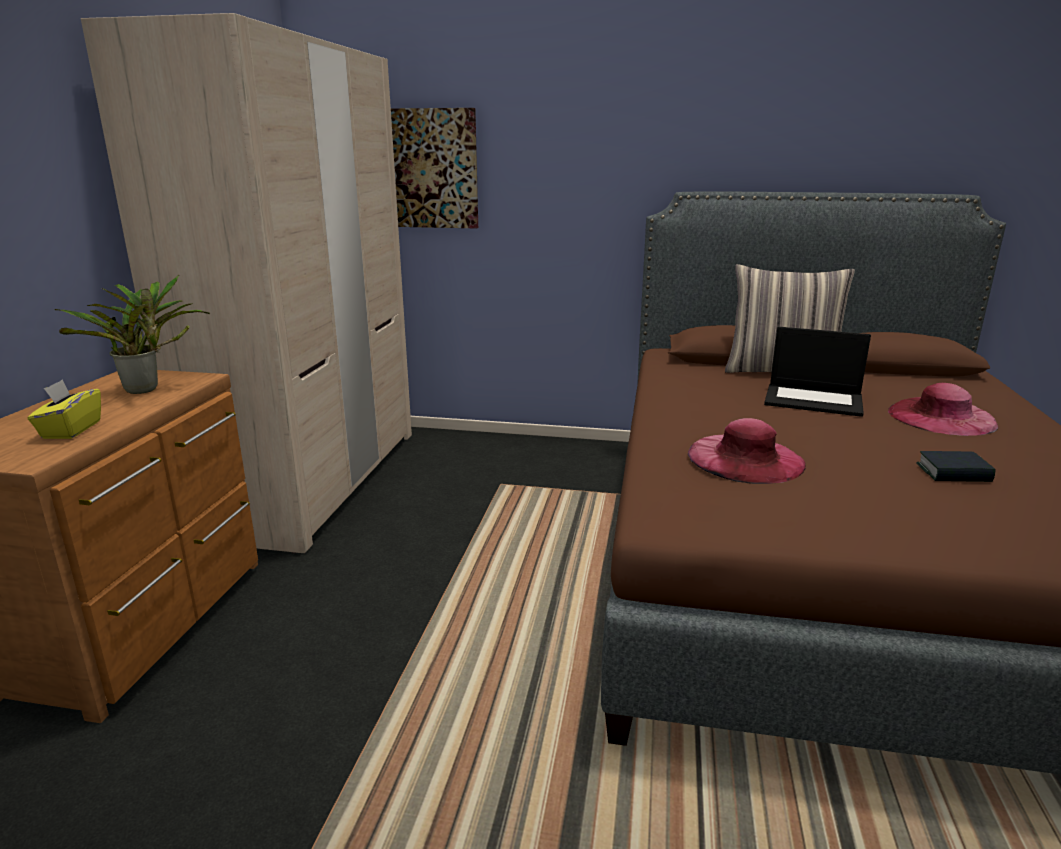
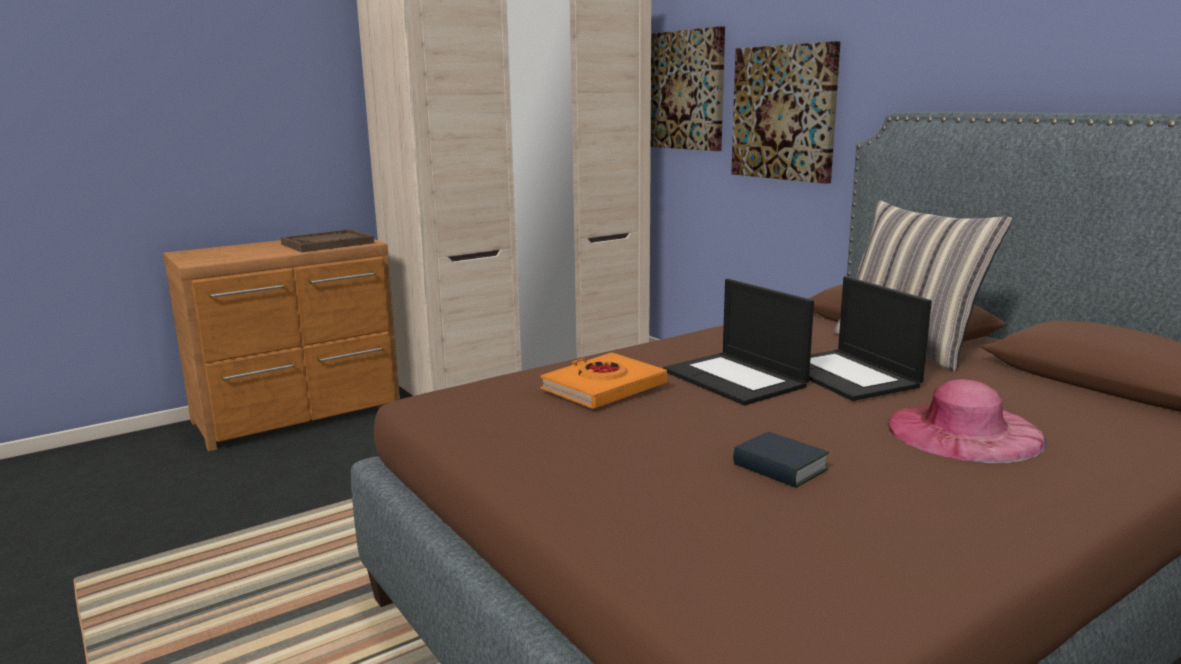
camera: 45 degrees right, 5 degrees down
yellow tissue box [27,380,101,439] -> none
potted plant [55,275,210,394] -> brown tray [281,229,374,252]
pink hat [688,418,806,484] -> orange book [540,353,667,409]
none -> laptop [663,279,814,405]
none -> picture [731,41,840,184]

